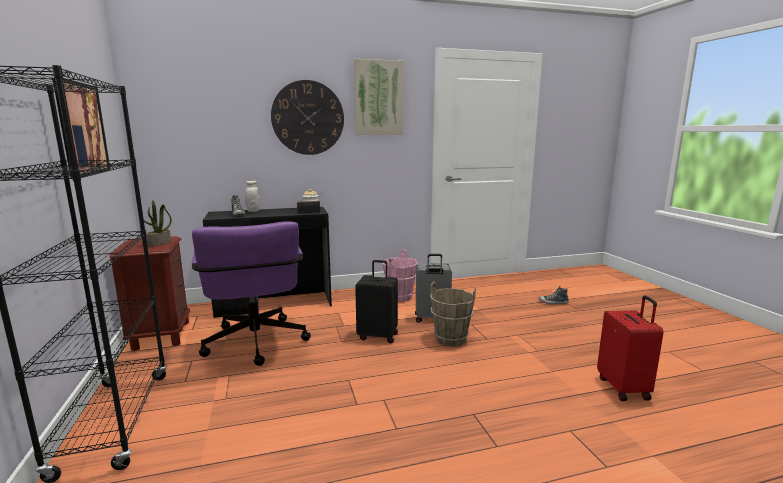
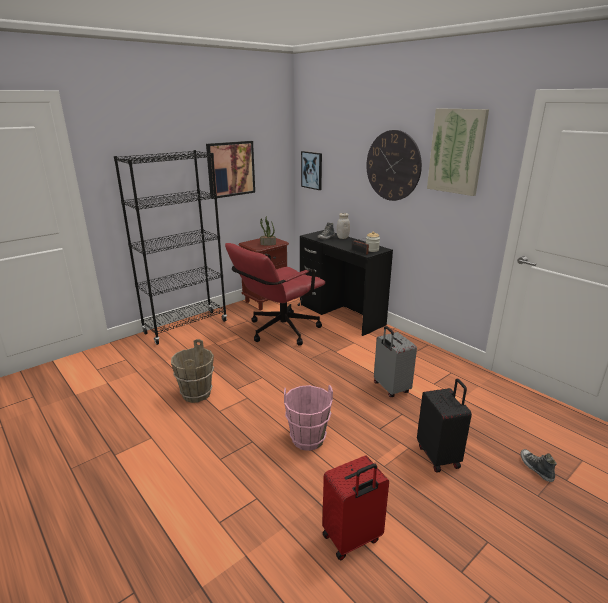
camera: 65 degrees right, 10 degrees up
purple office chair [191,221,311,366] -> red office chair [225,243,325,346]
black suitcase [355,260,398,343] -> black suitcase moved to [417,378,472,472]
pink bucket [382,249,418,302] -> pink bucket moved to [284,385,333,451]
brown bucket [430,282,476,346] -> brown bucket moved to [171,339,214,403]
none -> picture [301,151,322,190]

